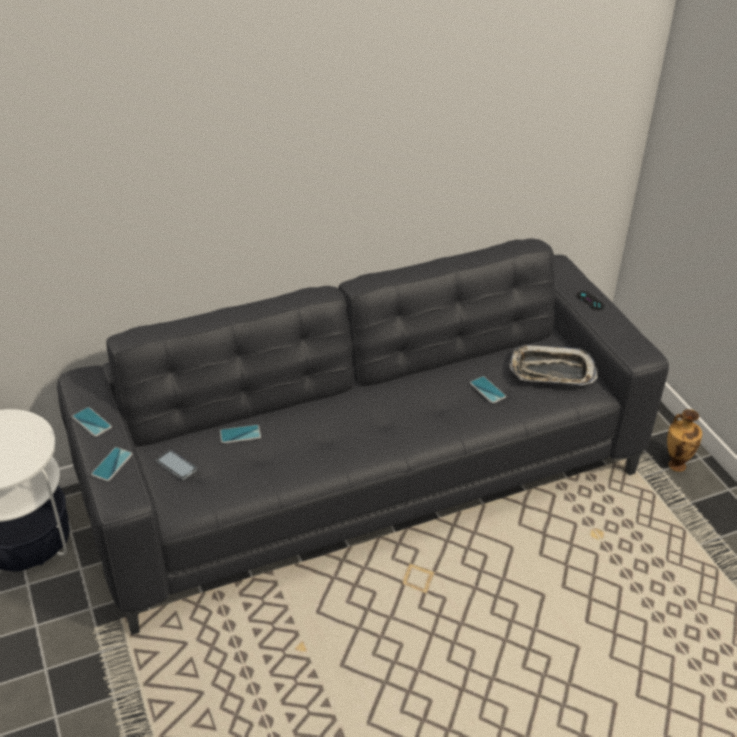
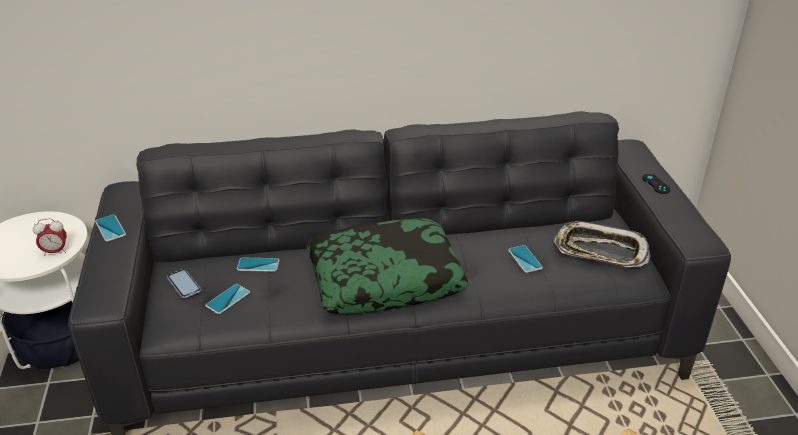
camera: 15 degrees right, 5 degrees down
phone [91,447,132,481] -> phone moved to [205,284,250,314]
vase [667,409,702,472] -> none
none -> alarm clock [33,218,66,256]
none -> pillow [307,219,468,315]

